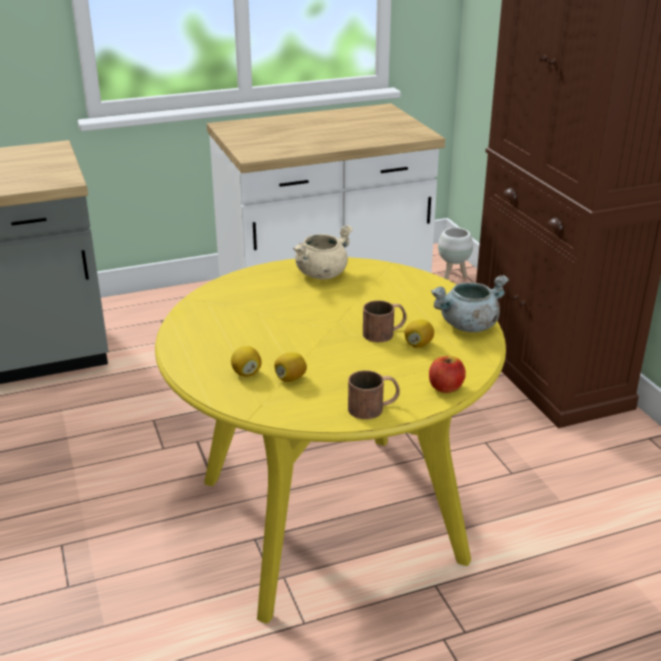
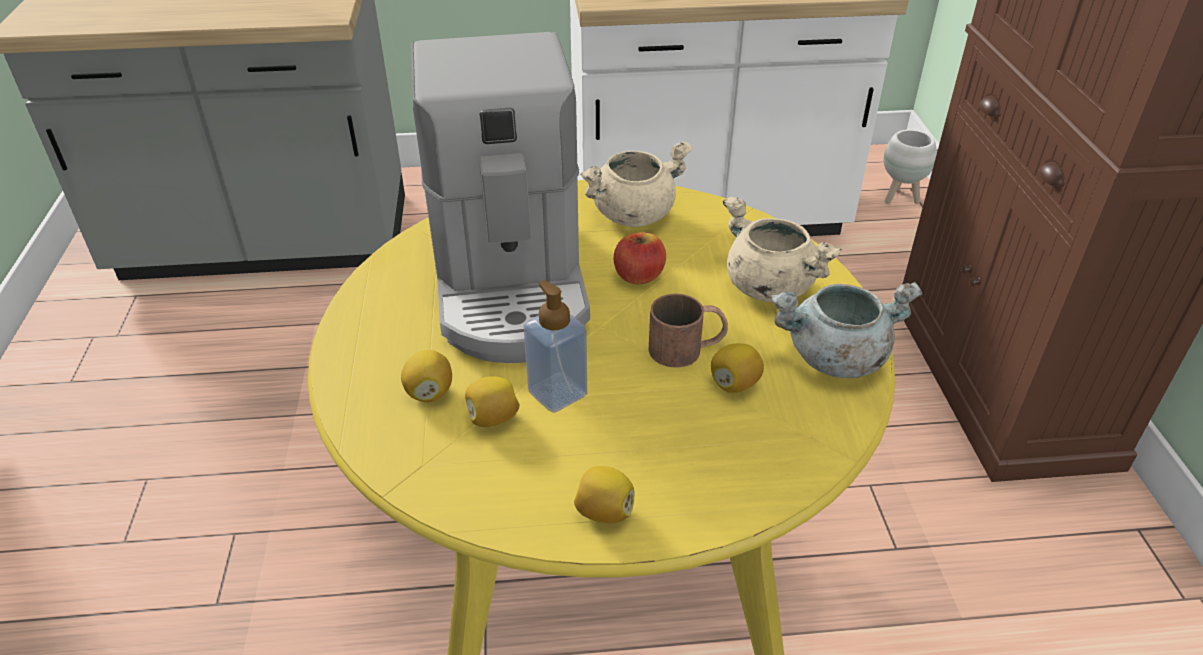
camera: 15 degrees right, 10 degrees up
brown mug [348,370,400,419] -> lemon [574,466,634,523]
apple [429,356,466,393] -> apple moved to [614,232,666,284]
none -> coffee machine [411,32,590,363]
none -> soap dispenser [524,280,587,413]
none -> beige cooking pot [723,197,842,302]

